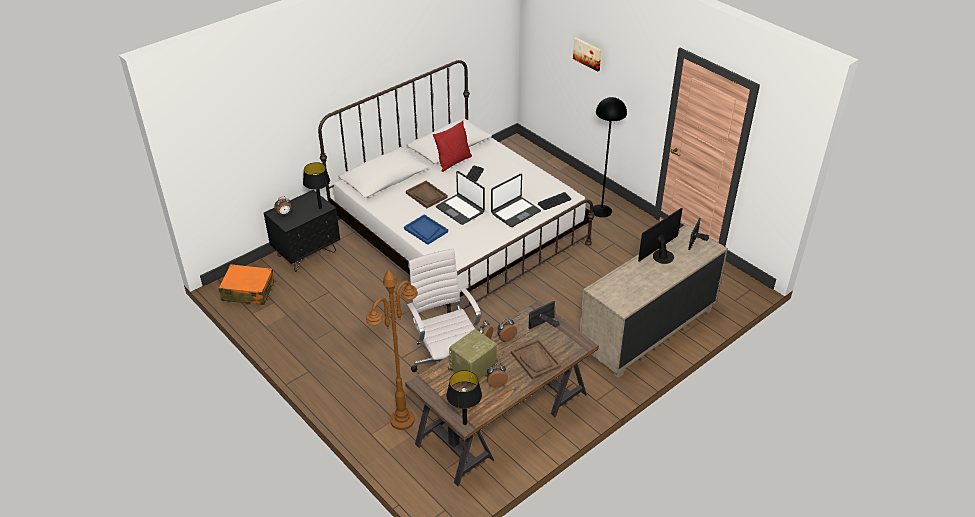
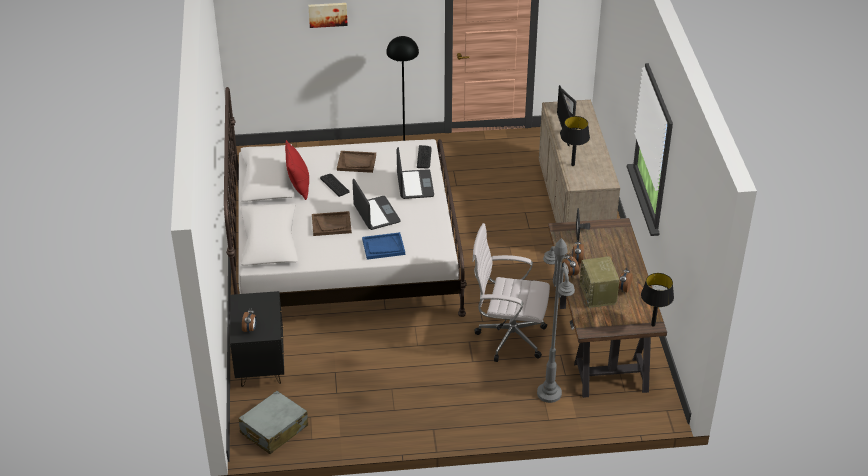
camera: 55 degrees left, 0 degrees up
orange suitcase [219,264,274,305] -> grey suitcase [239,391,308,454]
black table lamp [303,162,330,209] -> black table lamp moved to [561,116,590,166]
brown floor lamp [366,270,418,430] -> grey floor lamp [537,238,575,403]
laptop [436,171,485,225] -> laptop turned 105 degrees counterclockwise [352,179,401,230]
brown tray [511,339,561,380] -> brown tray moved to [337,151,376,173]

